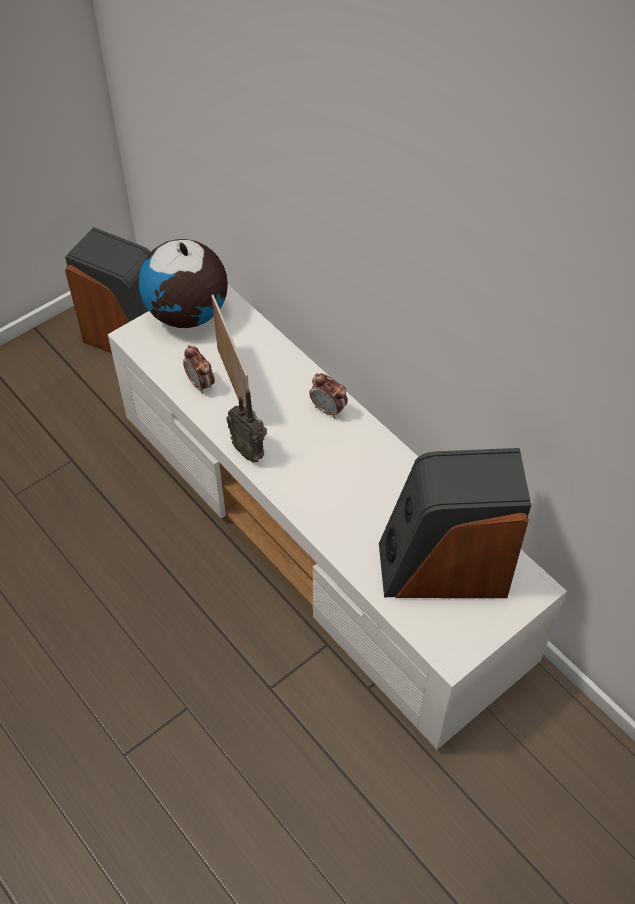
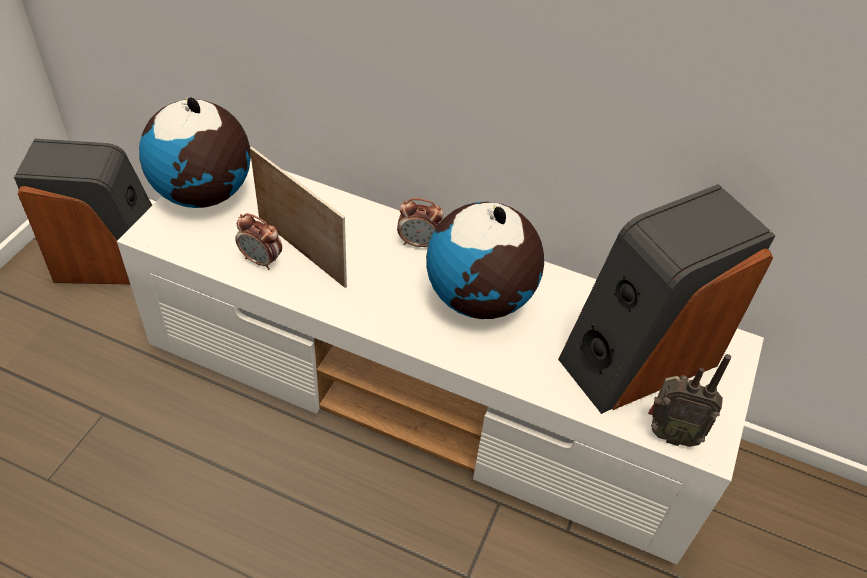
camera: 30 degrees left, 5 degrees down
radio [226,389,267,462] -> radio moved to [648,354,731,447]
none -> globe [426,202,544,319]

